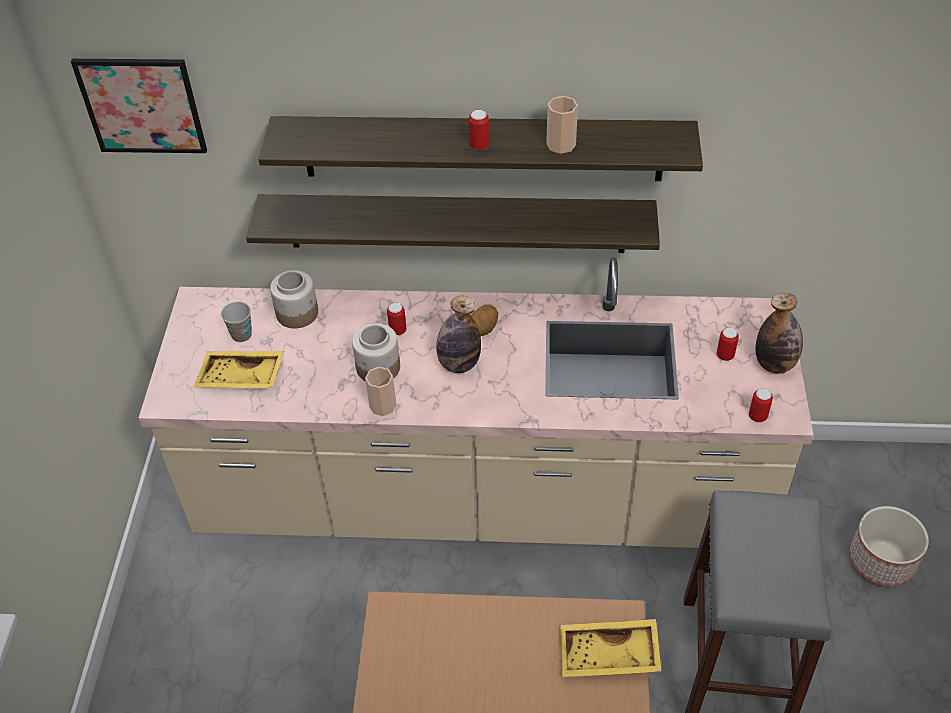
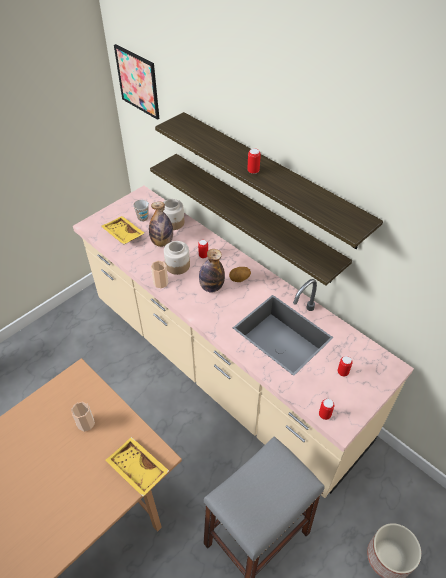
camera: 40 degrees right, 0 degrees up
cup [546,96,578,154] -> cup moved to [71,402,95,432]
bottle [755,293,803,374] -> bottle moved to [149,201,173,247]

